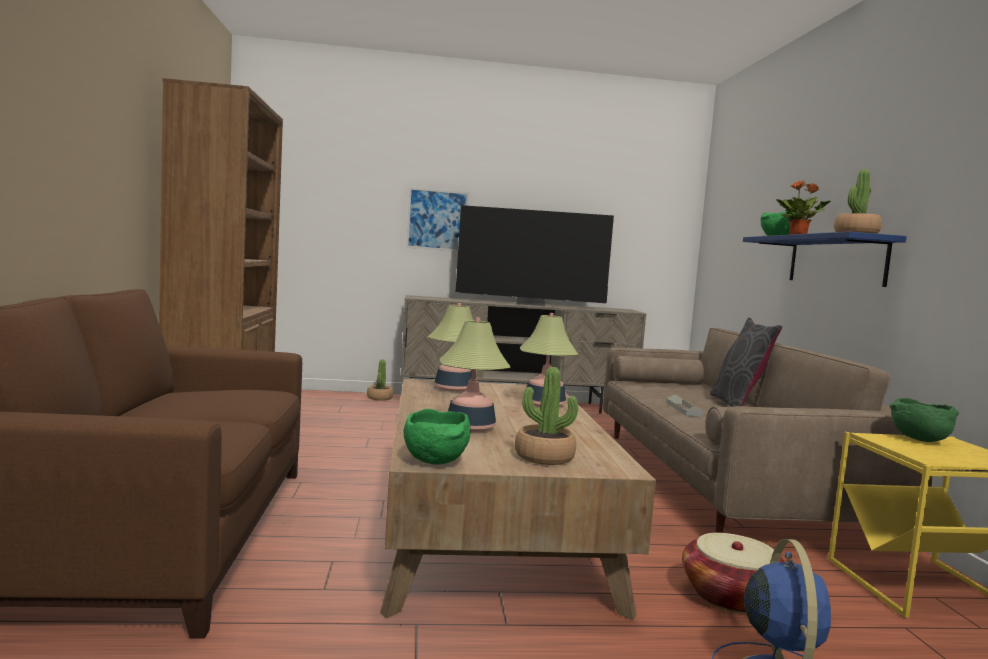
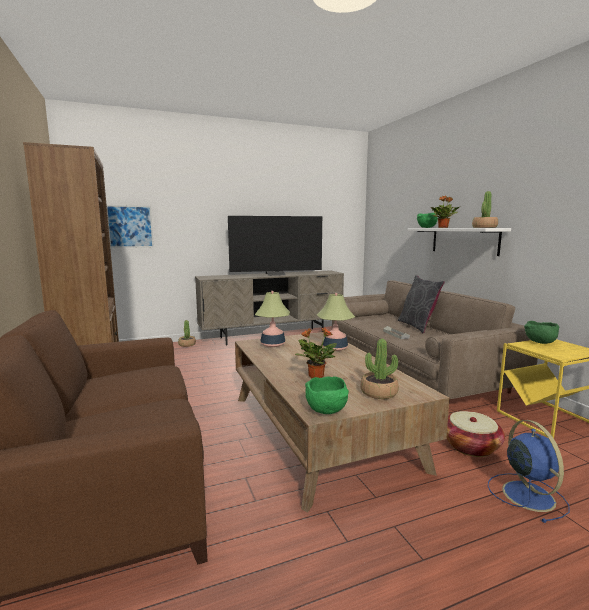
camera: 15 degrees left, 5 degrees up
picture [406,188,469,251] -> picture moved to [107,205,154,248]
table lamp [440,318,511,432] -> potted plant [295,328,337,378]
blue shelf [743,231,907,287] -> white shelf [407,228,511,256]

